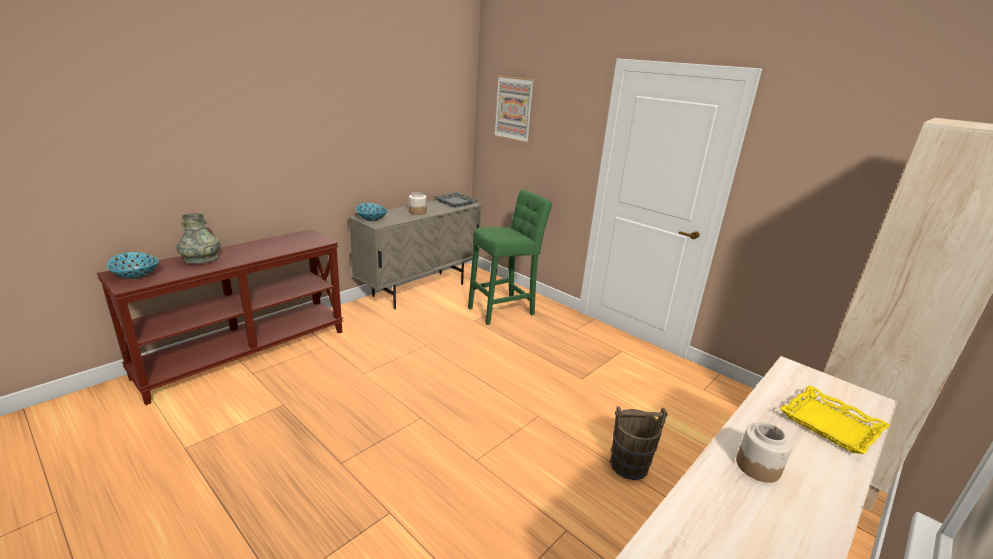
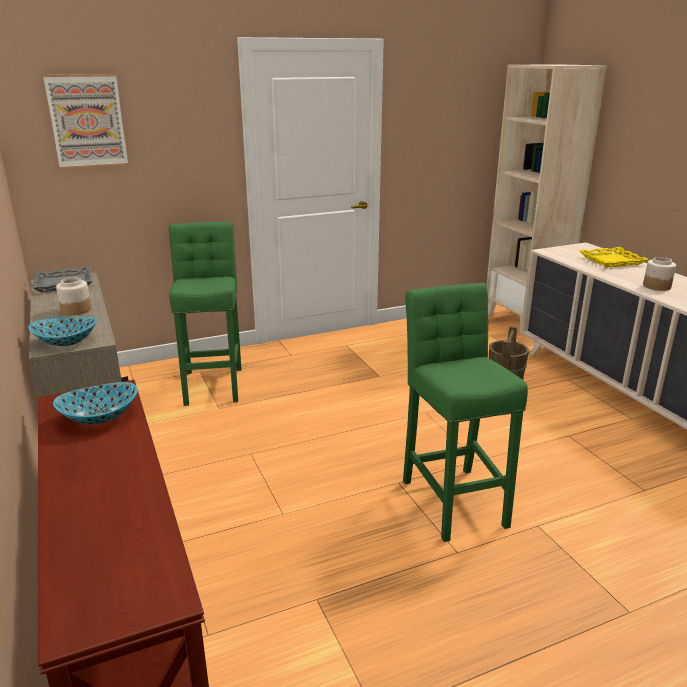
camera: 65 degrees left, 0 degrees up
bowl [107,252,159,279] -> bowl moved to [53,382,138,425]
grey vase [177,213,221,264] -> none
none -> green stool [403,283,528,542]

